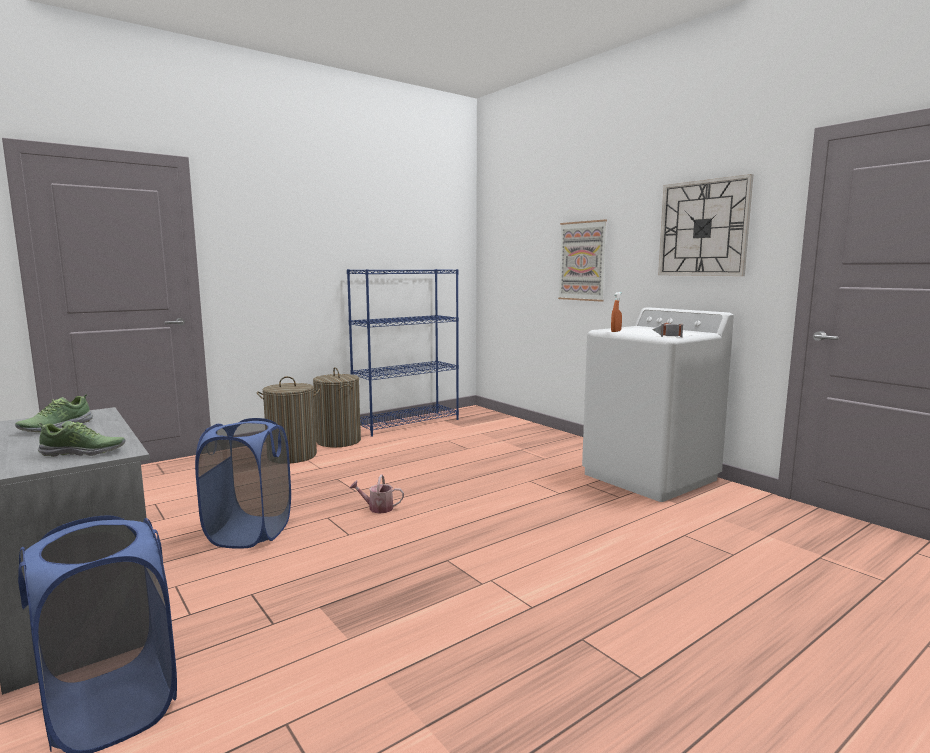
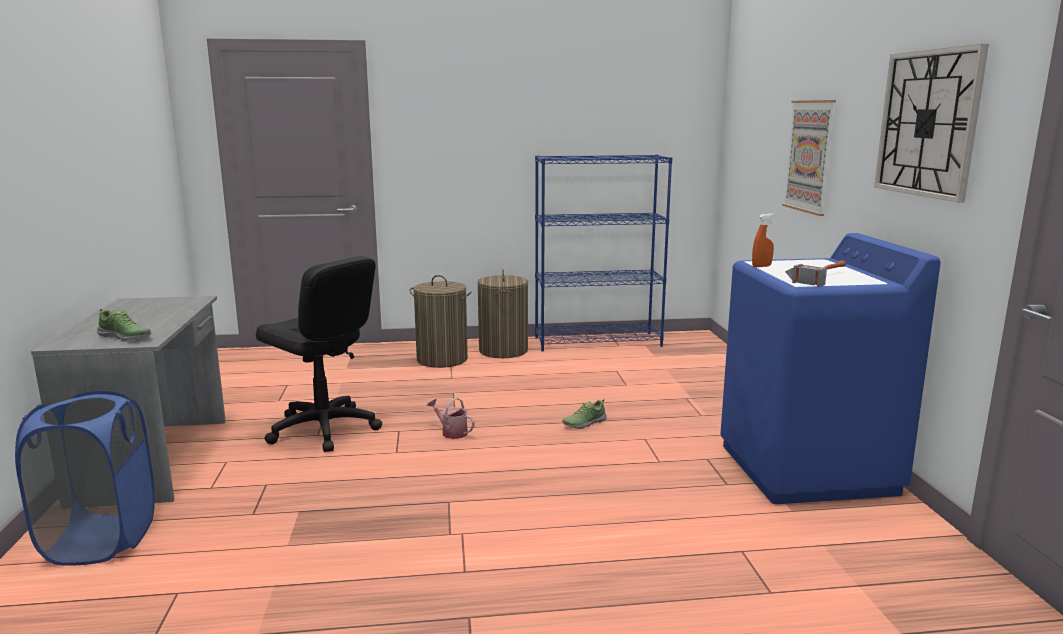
camera: 30 degrees right, 5 degrees up
shoe [15,394,93,432] -> shoe moved to [562,399,607,429]
blue laundry basket [195,418,291,549] -> black office chair [256,256,382,452]
white washing machine [582,307,734,502] -> blue washing machine [720,233,941,504]

